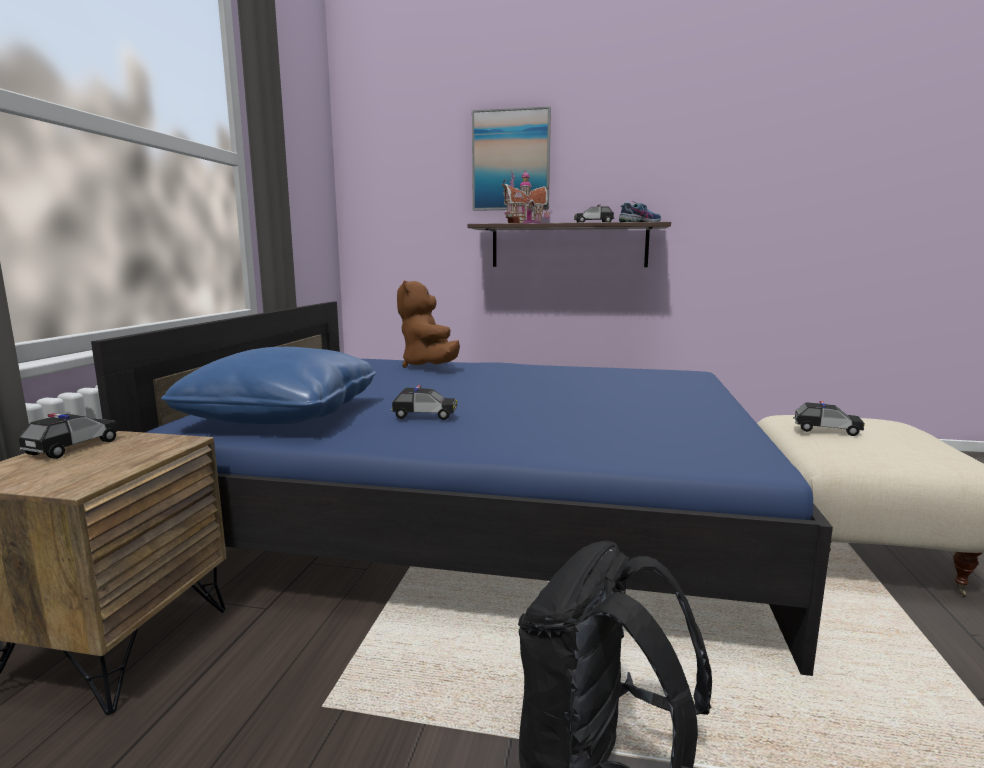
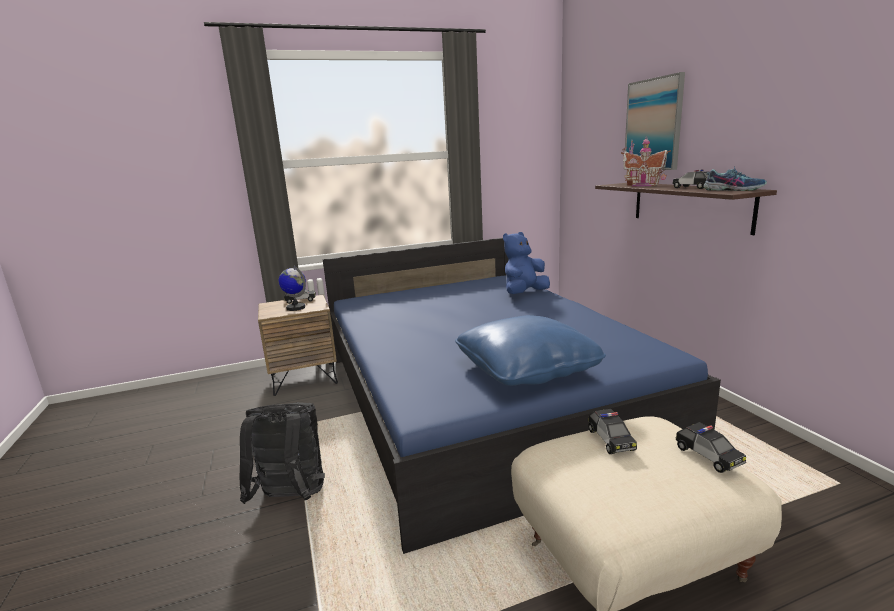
camera: 60 degrees right, 5 degrees up
blue pillow [161,347,376,425] -> blue pillow moved to [455,315,606,386]
toy car [391,385,457,420] -> toy car moved to [676,422,746,473]
brown plush toy [397,280,460,368] -> blue plush toy [503,232,550,294]
none -> globe [279,266,306,311]

